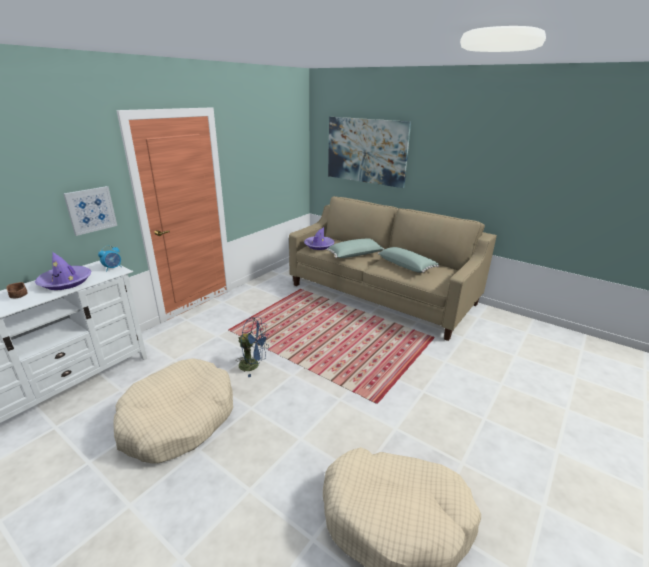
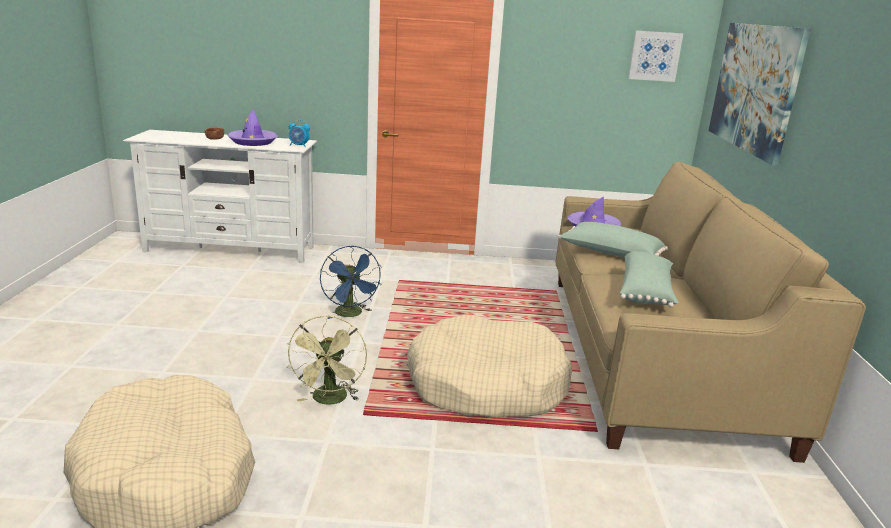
camera: 55 degrees right, 5 degrees down
picture [63,186,117,236] -> picture moved to [628,30,683,82]
beige dog bed [113,358,233,464] -> beige dog bed moved to [407,315,572,418]
none -> green fan [287,316,367,405]

